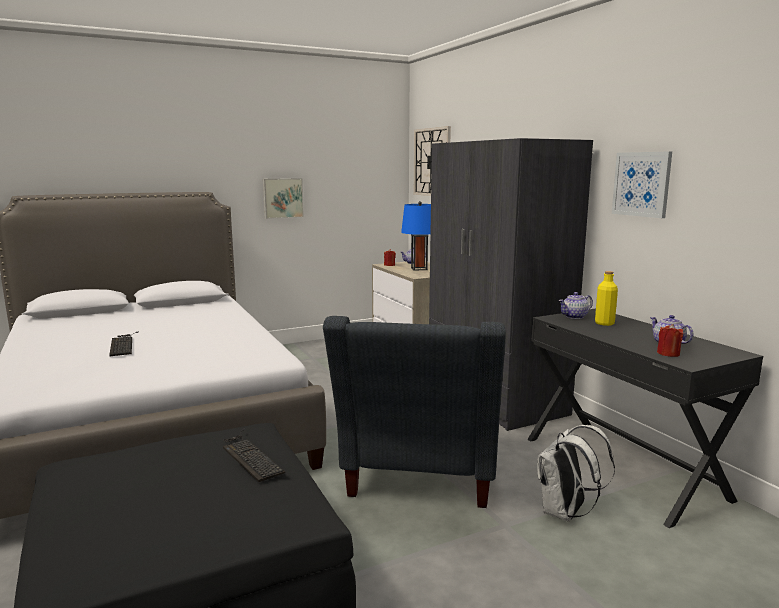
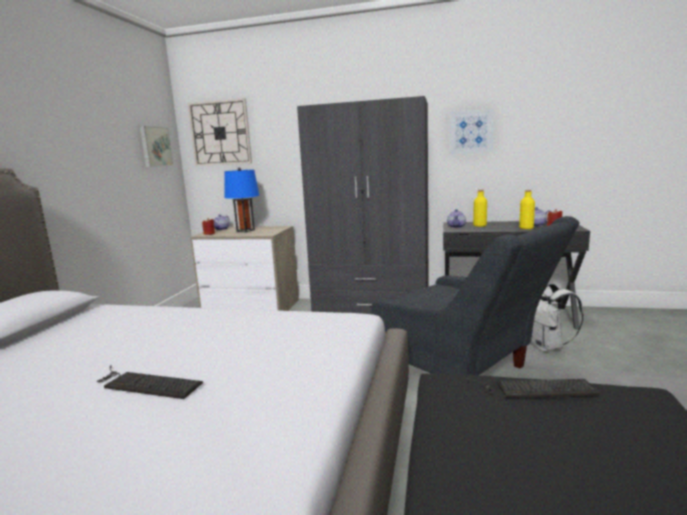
camera: 50 degrees left, 0 degrees up
picture [263,178,304,219] -> picture moved to [140,126,173,167]
none -> yellow bottle [519,190,535,229]

